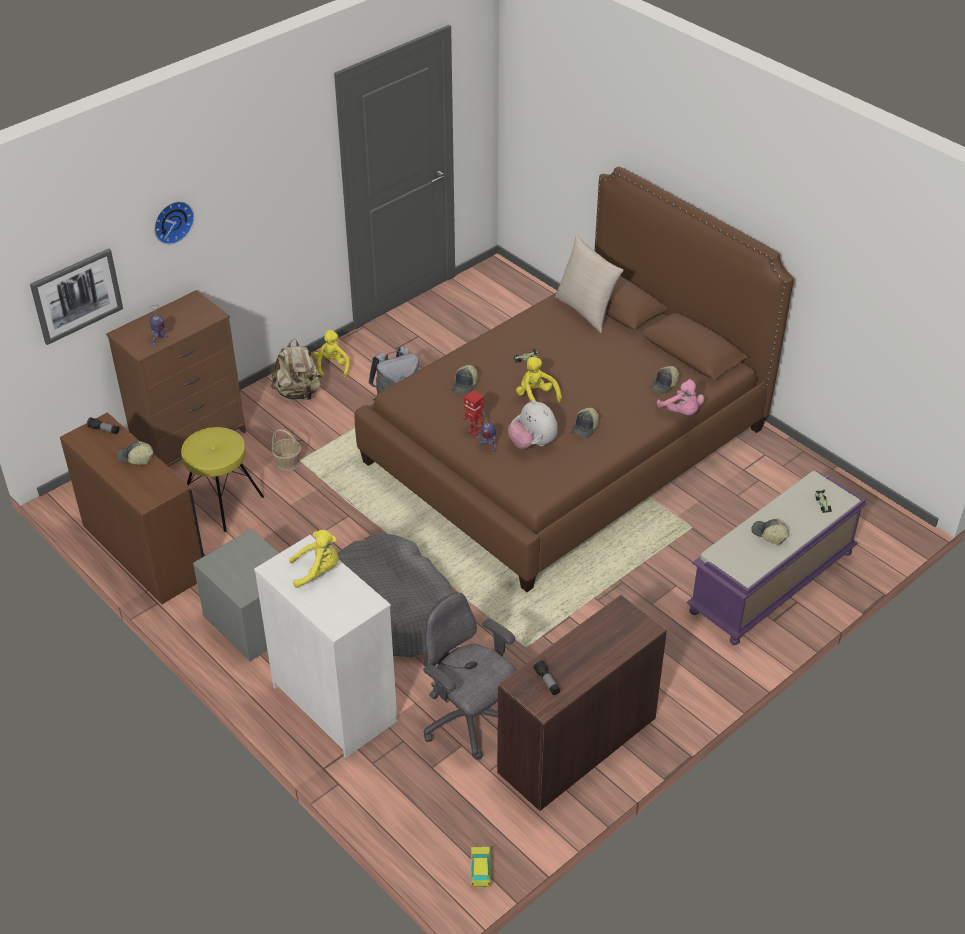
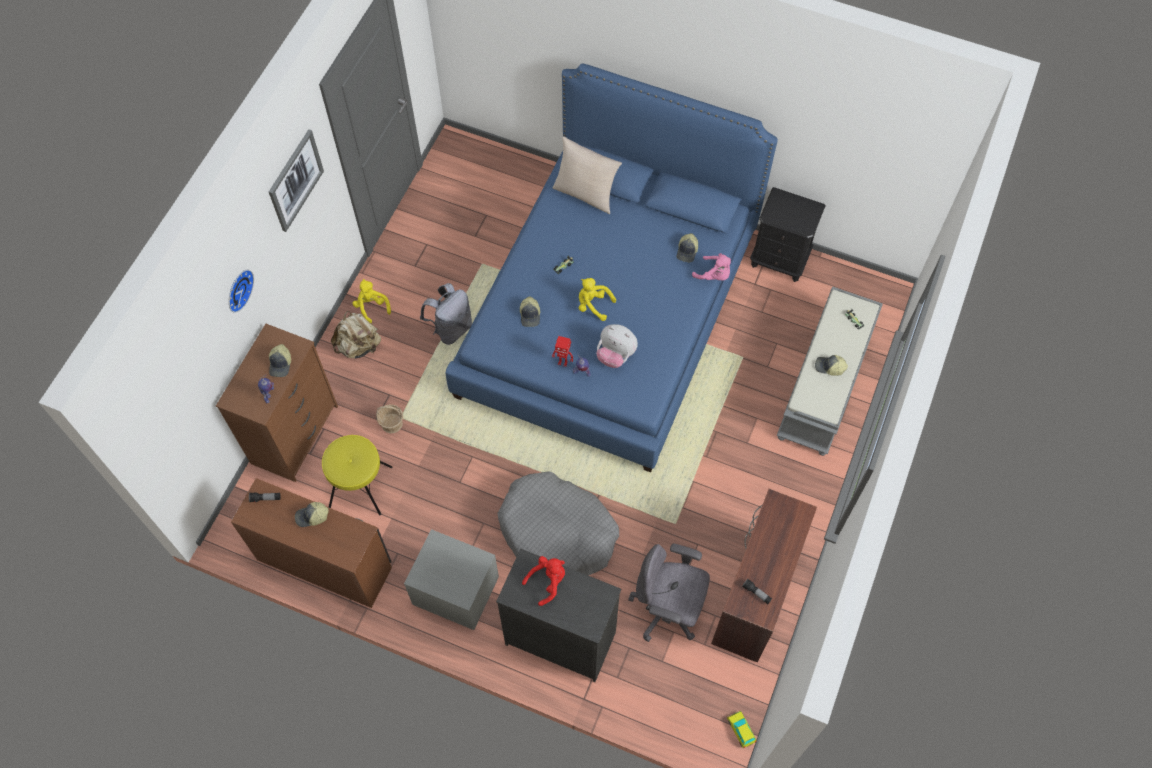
camera: 25 degrees left, 20 degrees up
picture [30,248,123,345] -> picture moved to [269,129,324,232]
white dresser [254,535,397,758] -> black dresser [496,549,621,682]
yellow plush toy [289,530,339,588] -> red plush toy [522,556,565,606]
brown bed [354,167,794,592] -> blue bed [446,64,778,472]
cap [571,408,599,438] -> cap moved to [269,344,291,377]
purple bench [687,471,868,645] -> grey bench [777,286,883,456]
none -> black nightstand [750,187,826,282]

